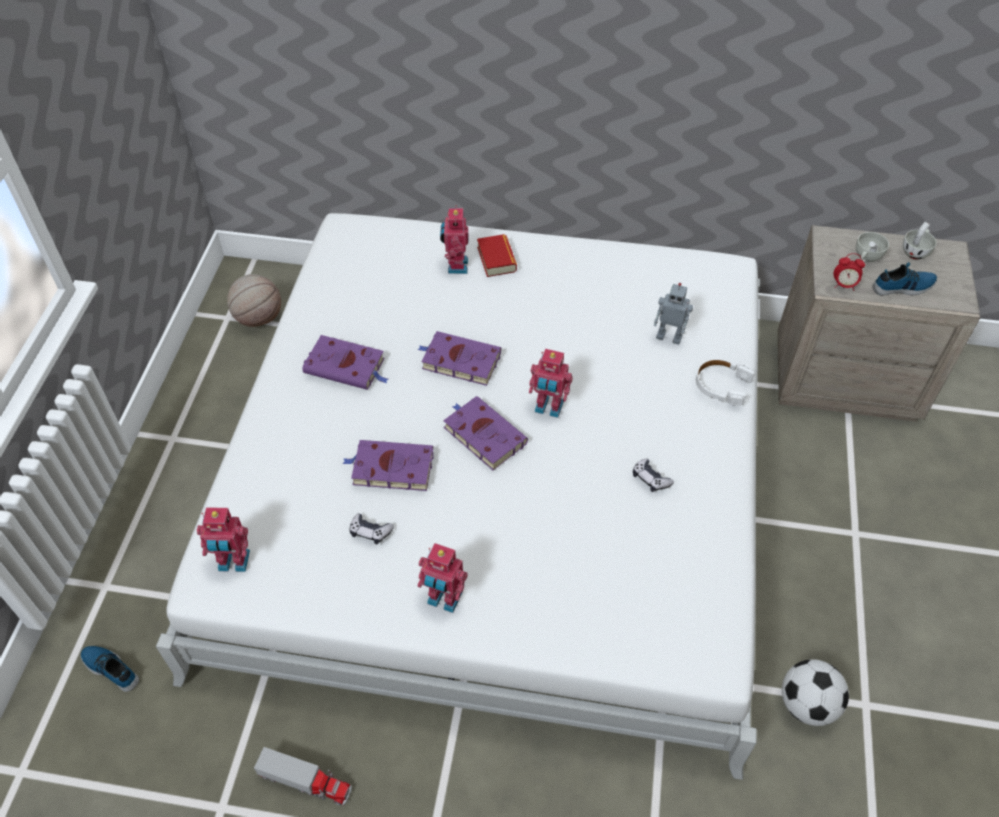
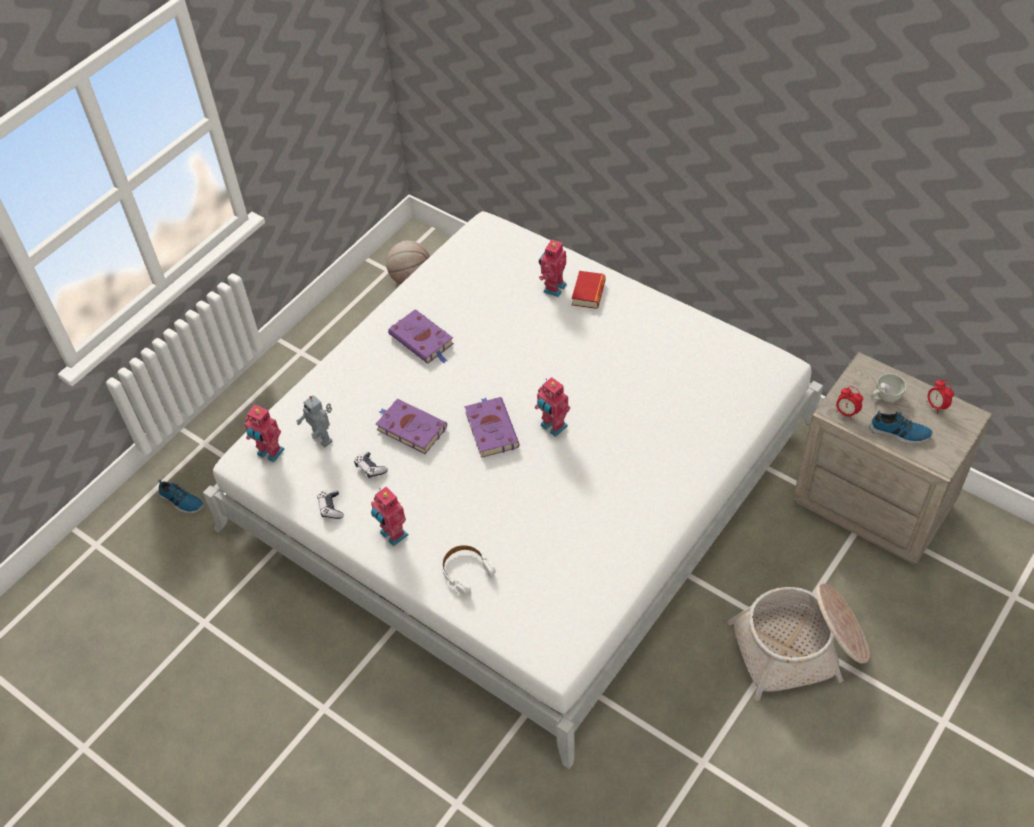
camera: 30 degrees right, 0 degrees up
shoe [81,646,139,692] -> shoe turned 150 degrees clockwise [158,479,204,513]
toy truck [254,747,352,805] -> none
purple book [417,331,501,386] -> none
game controller [633,458,674,492] -> game controller moved to [317,490,344,519]
toy robot [654,283,693,345] -> toy robot moved to [296,395,333,447]
white headphones [696,359,754,406] -> white headphones moved to [442,545,496,596]
football [782,659,849,726] -> none
white cup [903,222,936,260] -> alarm clock [926,380,954,414]
none -> basket [727,583,870,701]

